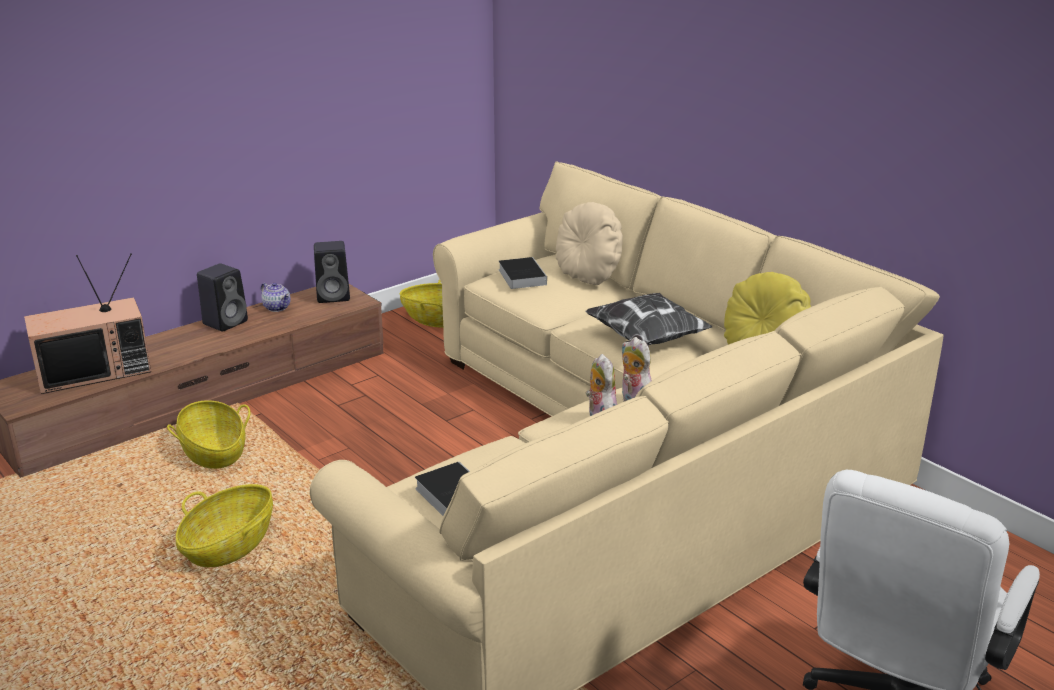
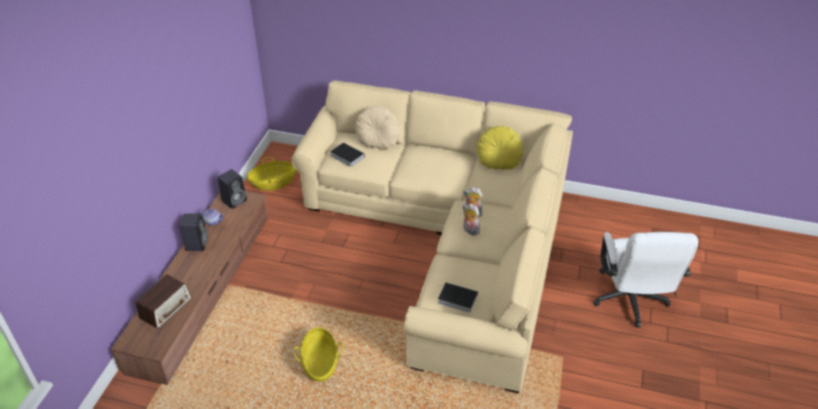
camera: 35 degrees left, 15 degrees up
television [24,253,151,394] -> radio [136,274,191,328]
basket [167,400,251,469] -> none
pillow [585,293,713,346] -> none

